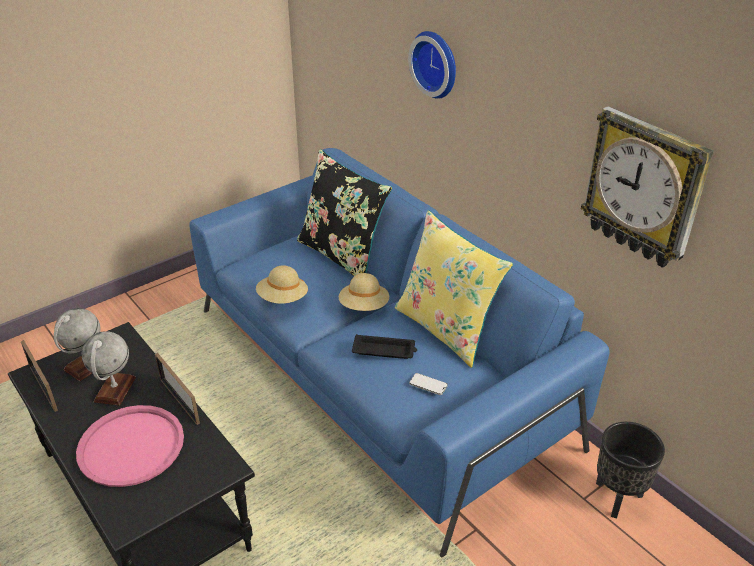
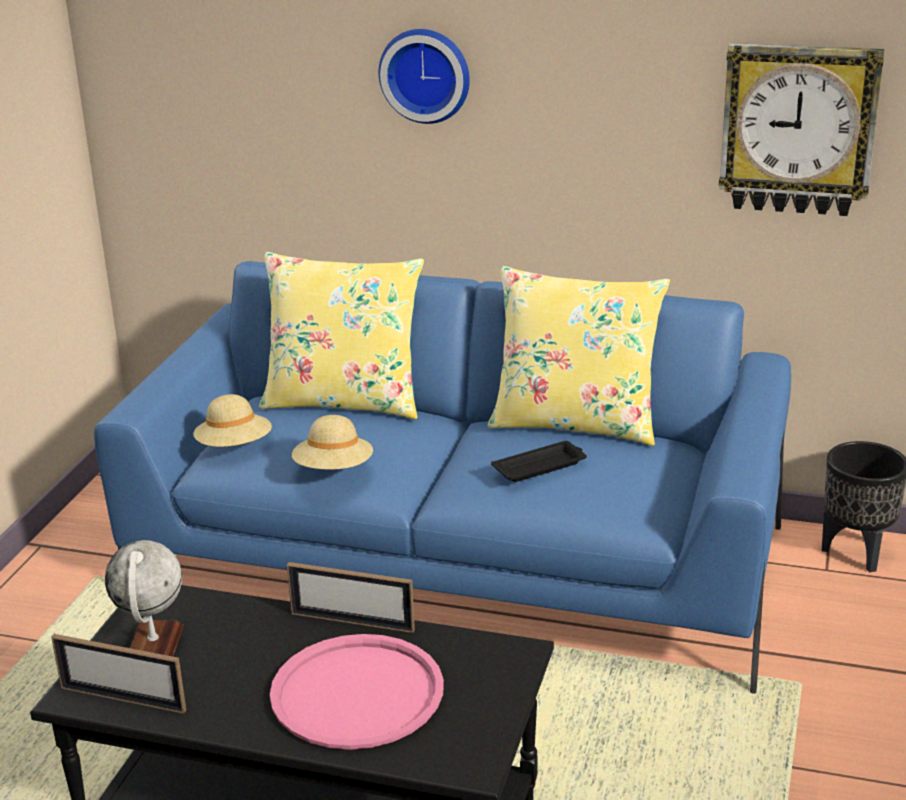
camera: 35 degrees left, 10 degrees down
globe [82,331,136,406] -> none
black pillow [297,149,392,276] -> yellow pillow [259,252,424,419]
beige hat [339,273,389,311] -> beige hat moved to [193,394,272,447]
phone [409,373,448,395] -> none

